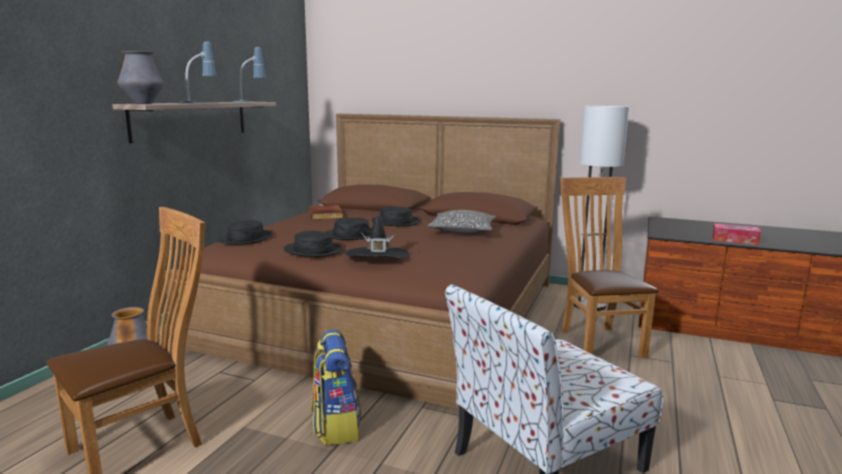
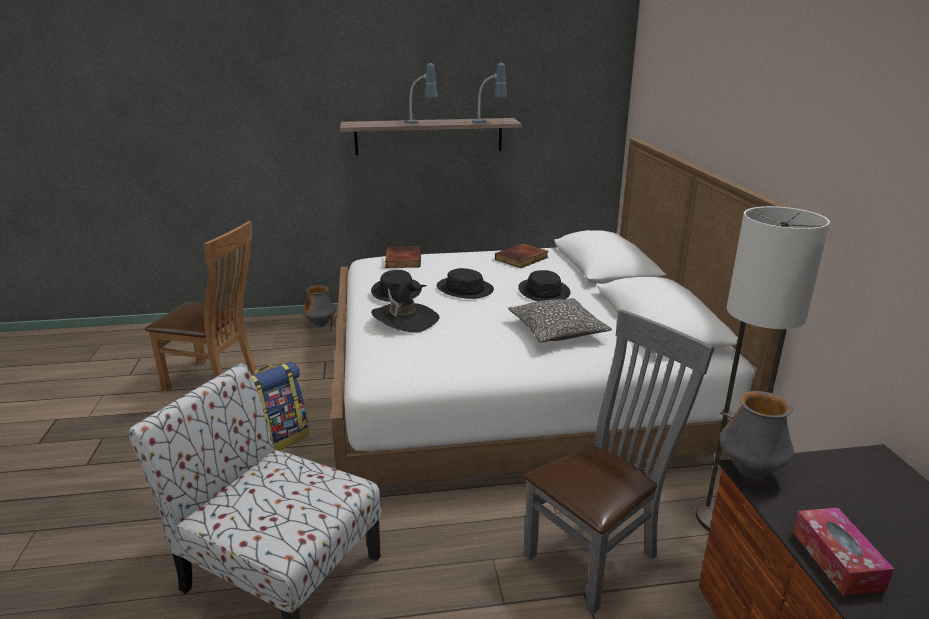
camera: 60 degrees right, 10 degrees up
vase [118,51,164,104] -> vase moved to [719,391,794,479]
brown bed [165,114,561,409] -> white bed [331,138,791,485]
black hat [217,220,274,245] -> book [385,246,421,268]
brown chair [560,177,659,358] -> grey chair [524,309,715,614]

